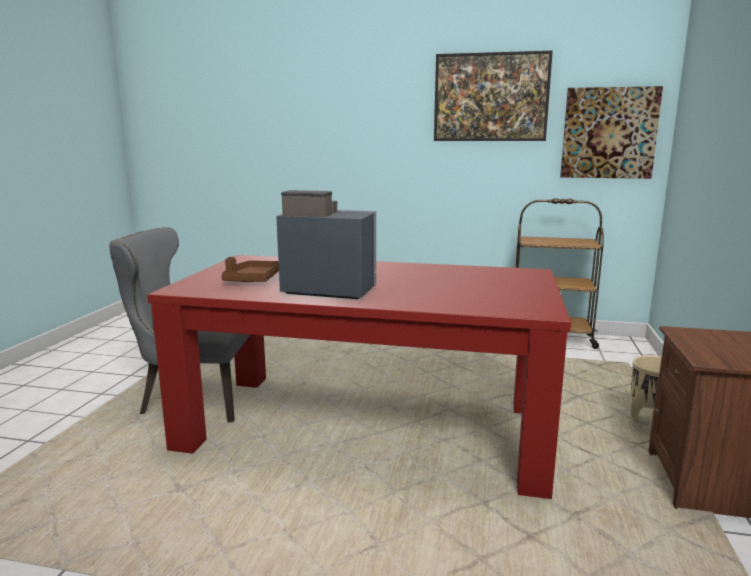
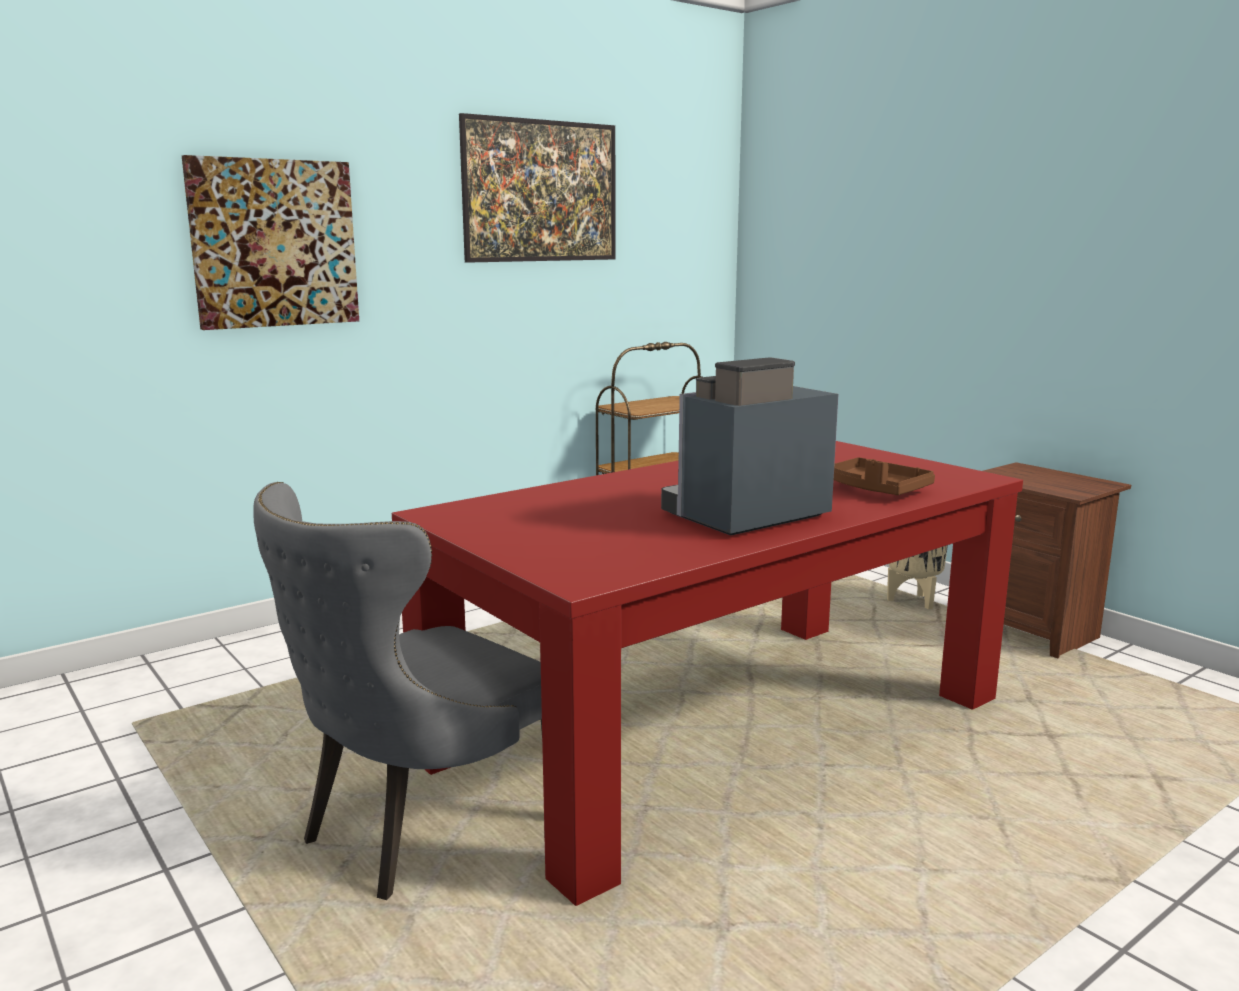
camera: 50 degrees left, 0 degrees up
brown tray [222,257,279,282] -> brown tray moved to [834,457,935,495]
picture [560,86,663,179] -> picture moved to [182,155,359,330]

